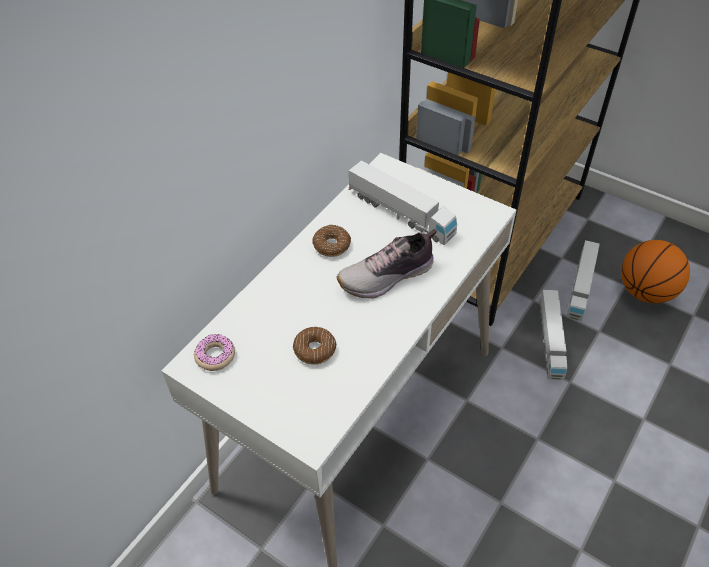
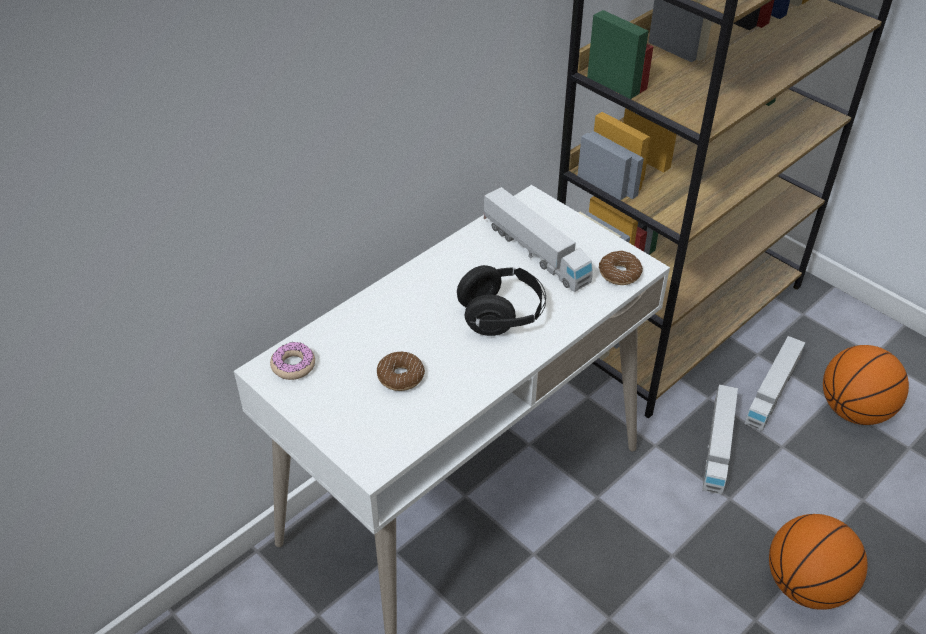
camera: 10 degrees right, 5 degrees down
donut [312,225,351,257] -> donut moved to [599,250,643,285]
shoe [337,229,437,299] -> black headphones [457,265,546,336]
none -> basketball [769,514,868,610]

